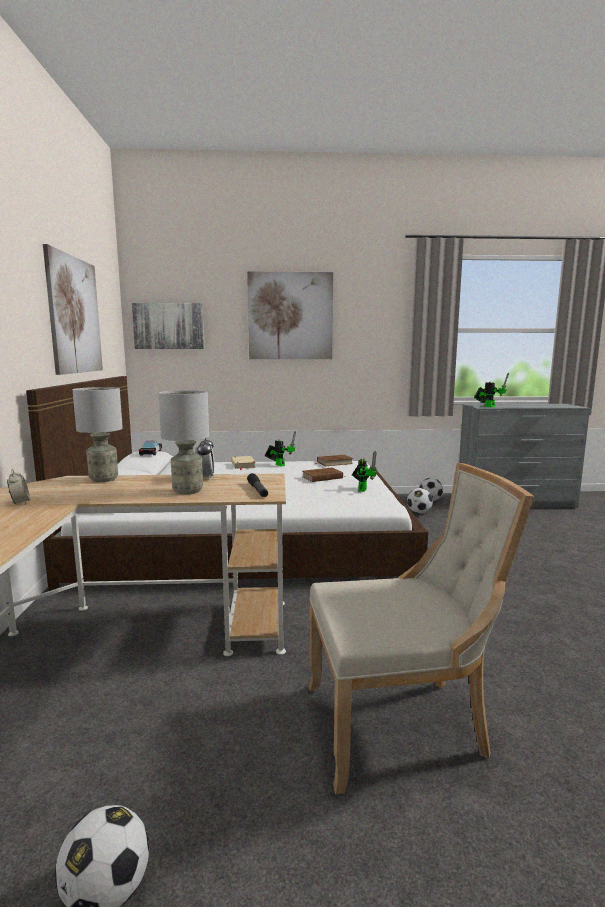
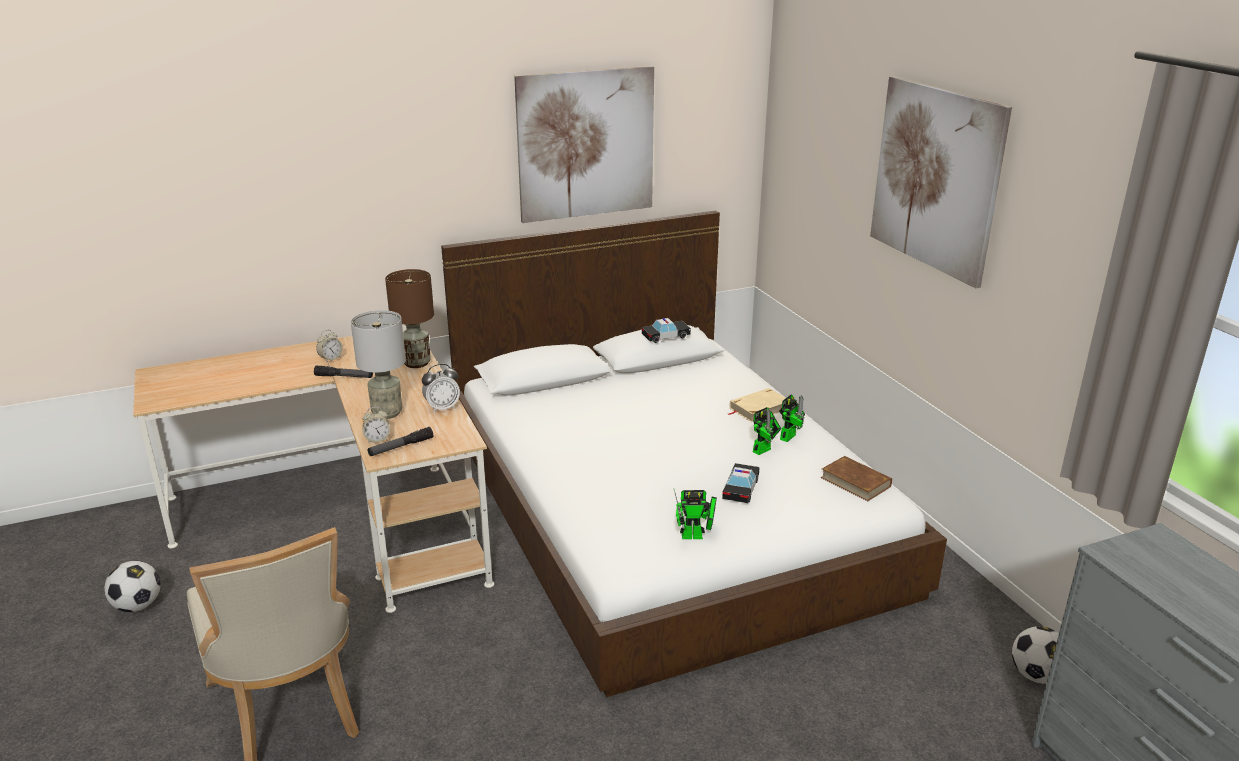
camera: 70 degrees right, 15 degrees up
grey table lamp [72,387,123,482] -> brown table lamp [385,269,434,368]
picture [132,303,205,349] -> none
brown book [303,468,345,482] -> toy car [722,463,760,503]
football [407,488,433,514] -> none
toy robot [474,372,509,407] -> toy robot moved to [753,407,781,455]
none -> flashlight [314,366,373,378]
none -> alarm clock [362,407,390,443]

